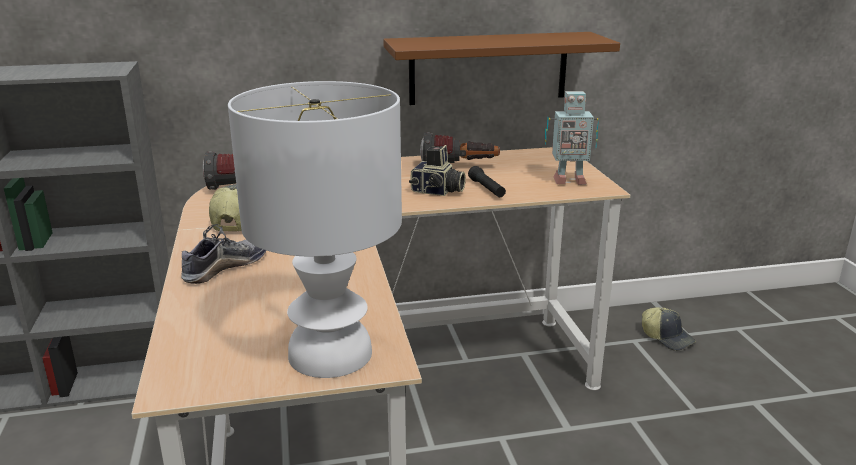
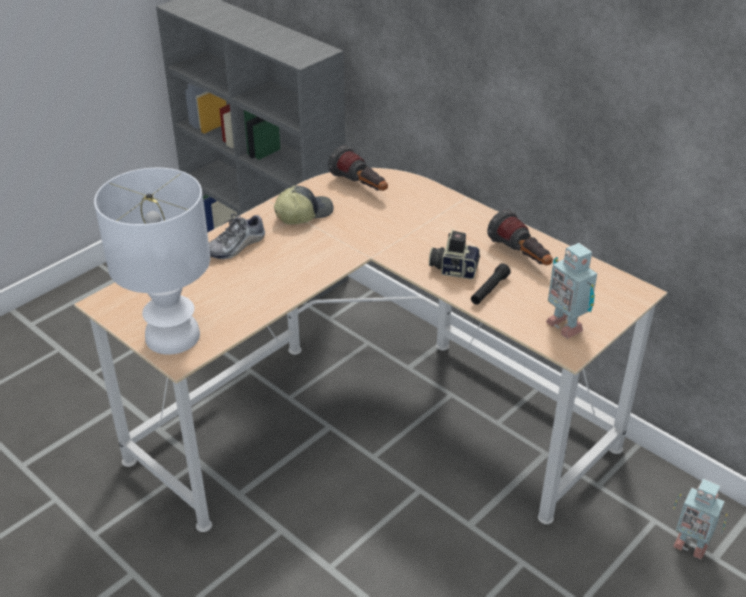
camera: 55 degrees right, 15 degrees up
shoe [181,224,266,284] -> shoe turned 135 degrees clockwise [209,214,265,259]
brown shelf [383,32,620,105] -> none
camera [409,145,466,196] -> camera turned 120 degrees clockwise [429,229,480,279]
cap [642,307,696,351] -> toy robot [673,478,727,560]

